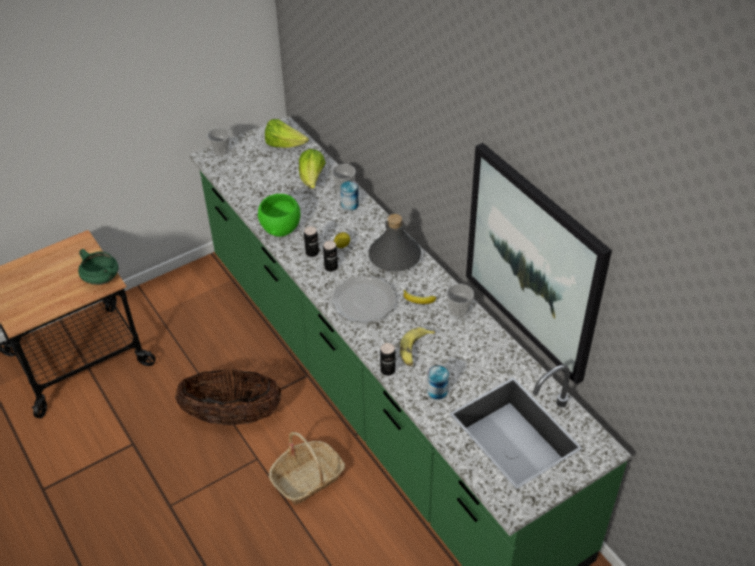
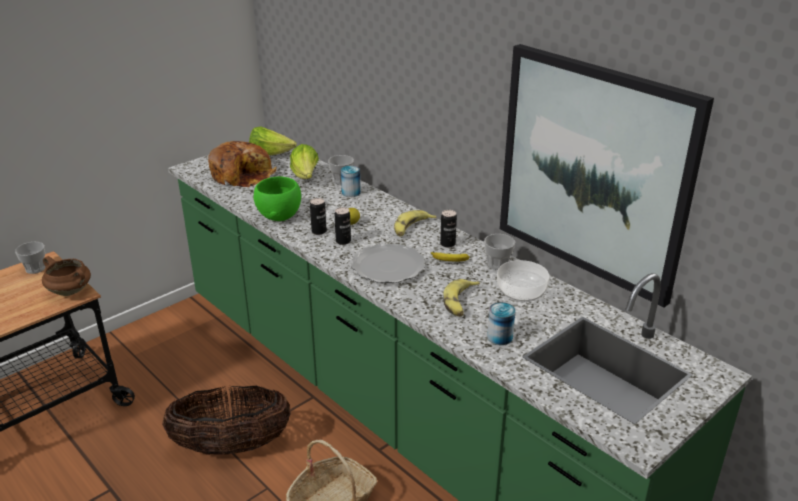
camera: 10 degrees left, 15 degrees down
green cooking pot [78,249,118,285] -> brown cooking pot [42,256,91,296]
cup [207,128,230,156] -> cup moved to [15,242,45,274]
grey bottle [369,214,421,272] -> banana [394,210,437,237]
can [380,343,395,376] -> can moved to [440,210,457,248]
none -> bread [208,141,277,187]
none -> bowl [497,260,550,302]

